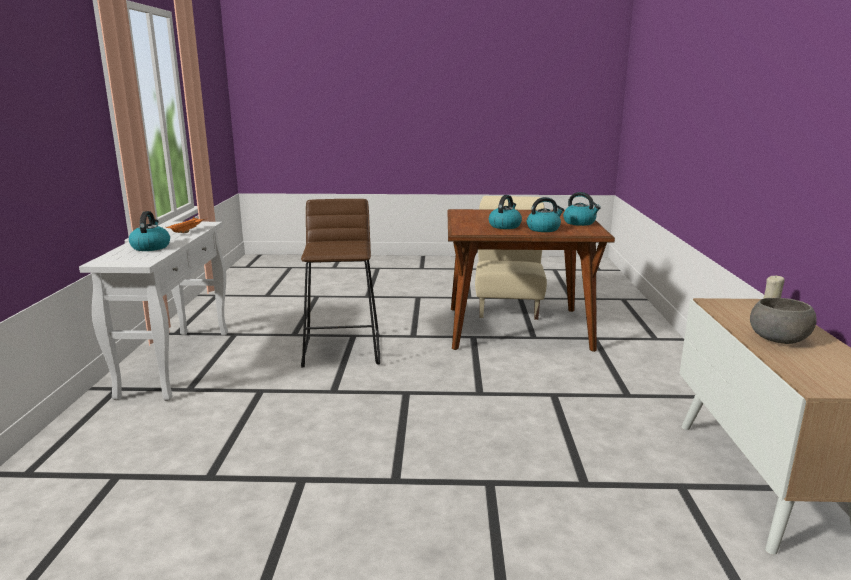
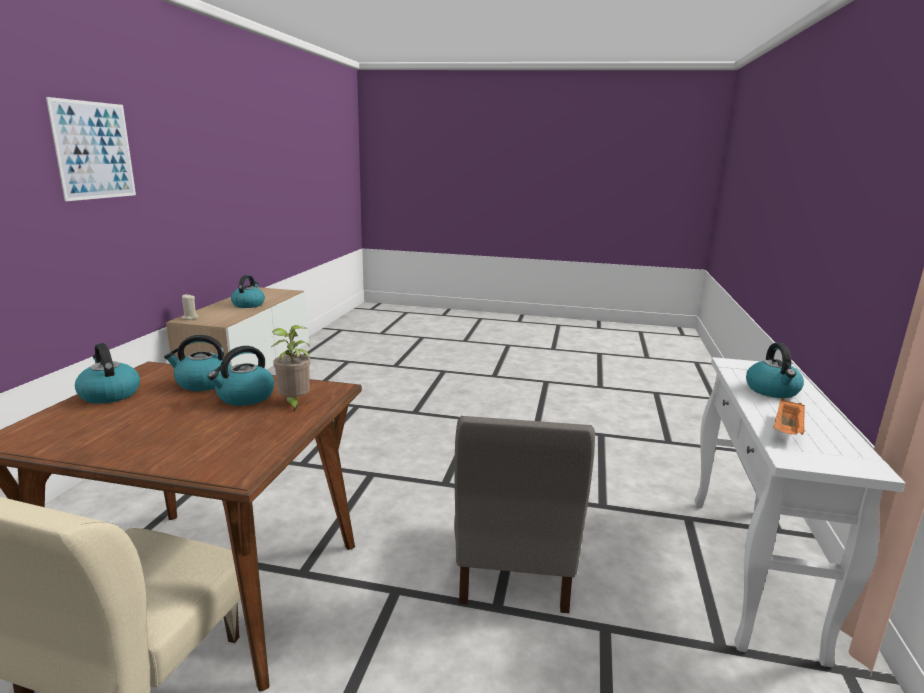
camera: 170 degrees left, 0 degrees up
brown stool [301,199,380,367] -> grey chair [454,416,595,613]
grey bowl [750,298,817,344] -> kettle [231,275,265,308]
none -> picture [46,97,136,201]
none -> potted plant [271,325,310,411]

